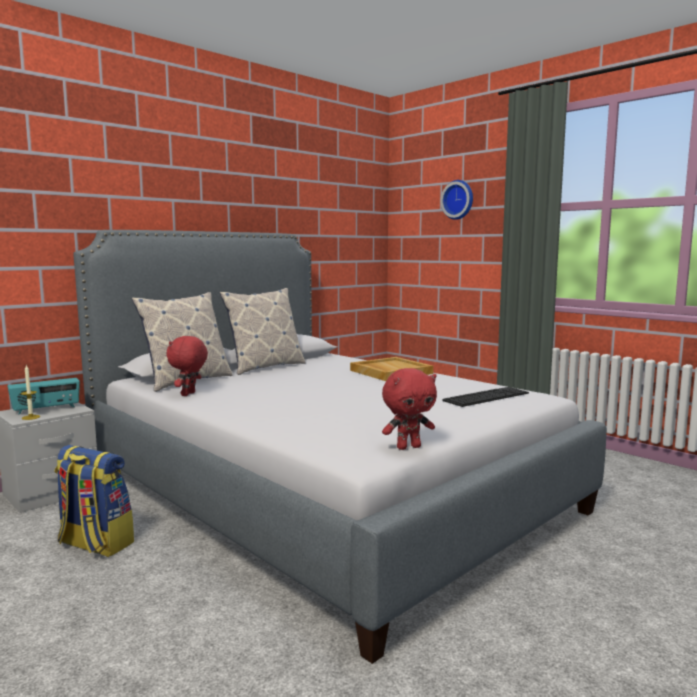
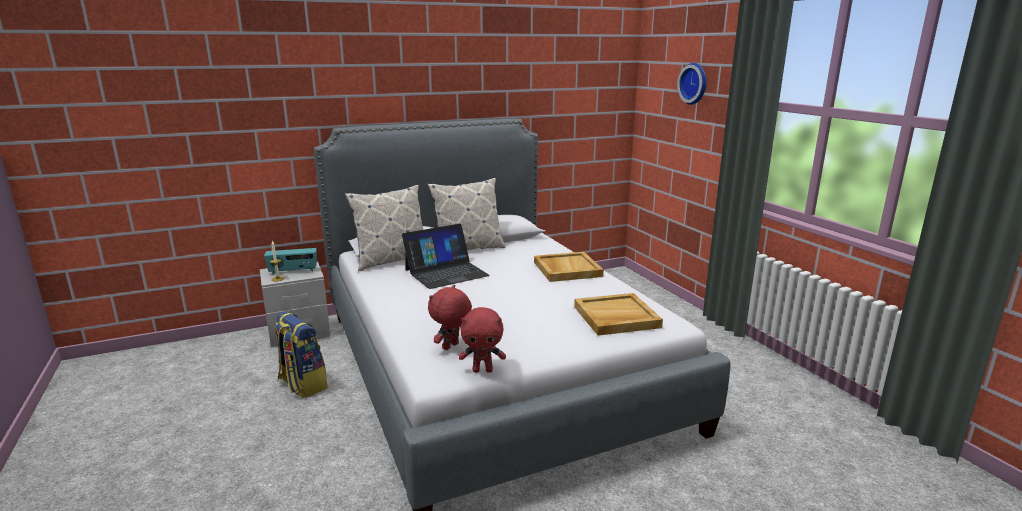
camera: 20 degrees right, 10 degrees up
red plush toy [166,336,208,396] -> red plush toy moved to [428,285,472,350]
keyboard [442,387,529,407] -> beige tray [574,293,663,336]
none -> laptop [402,224,490,289]

